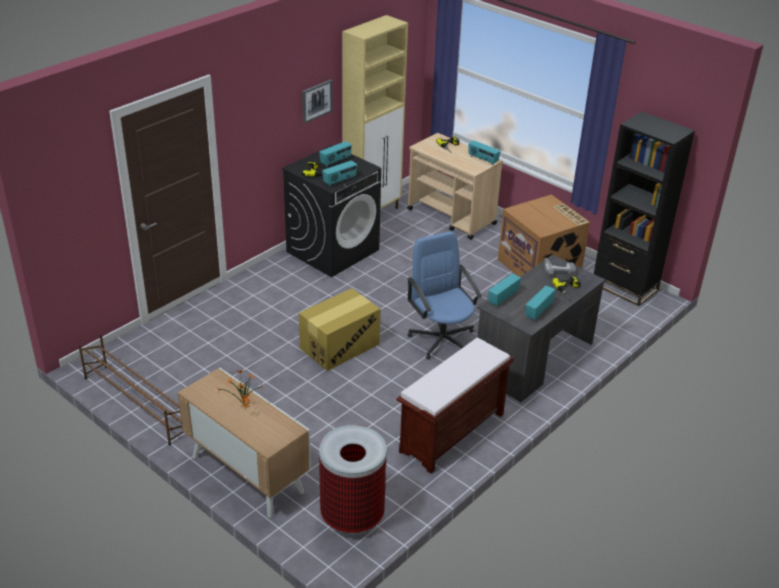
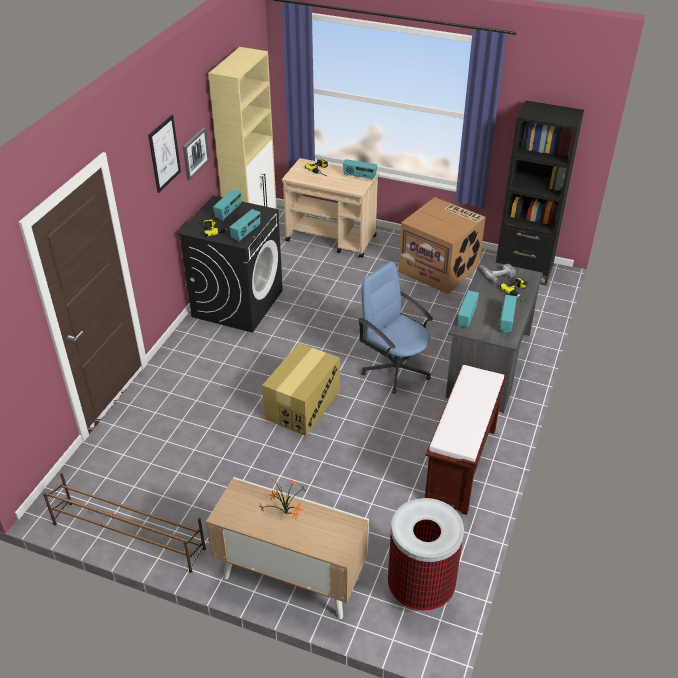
camera: 20 degrees left, 5 degrees up
none -> picture [148,115,181,193]

